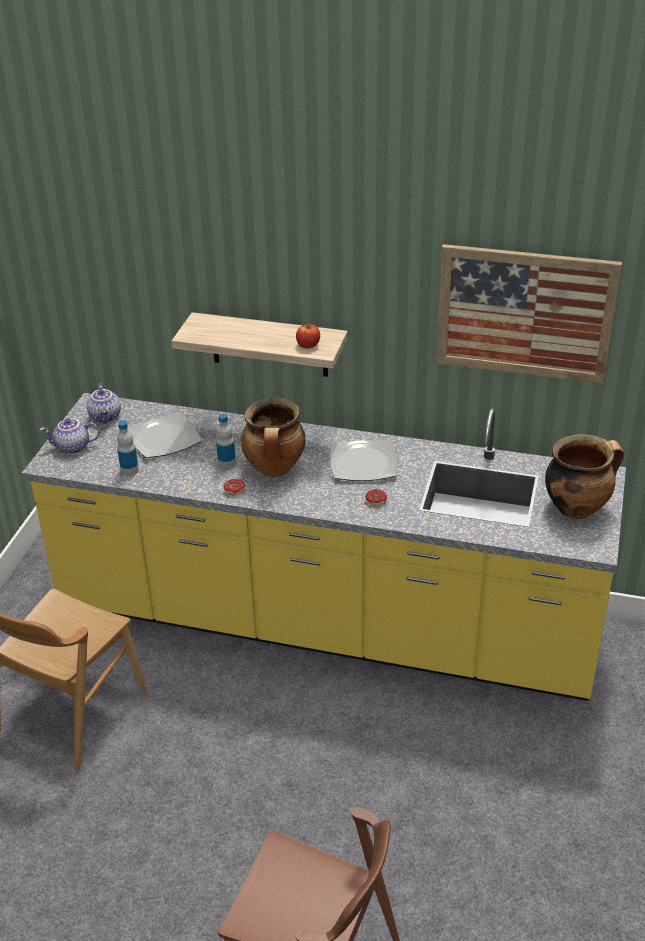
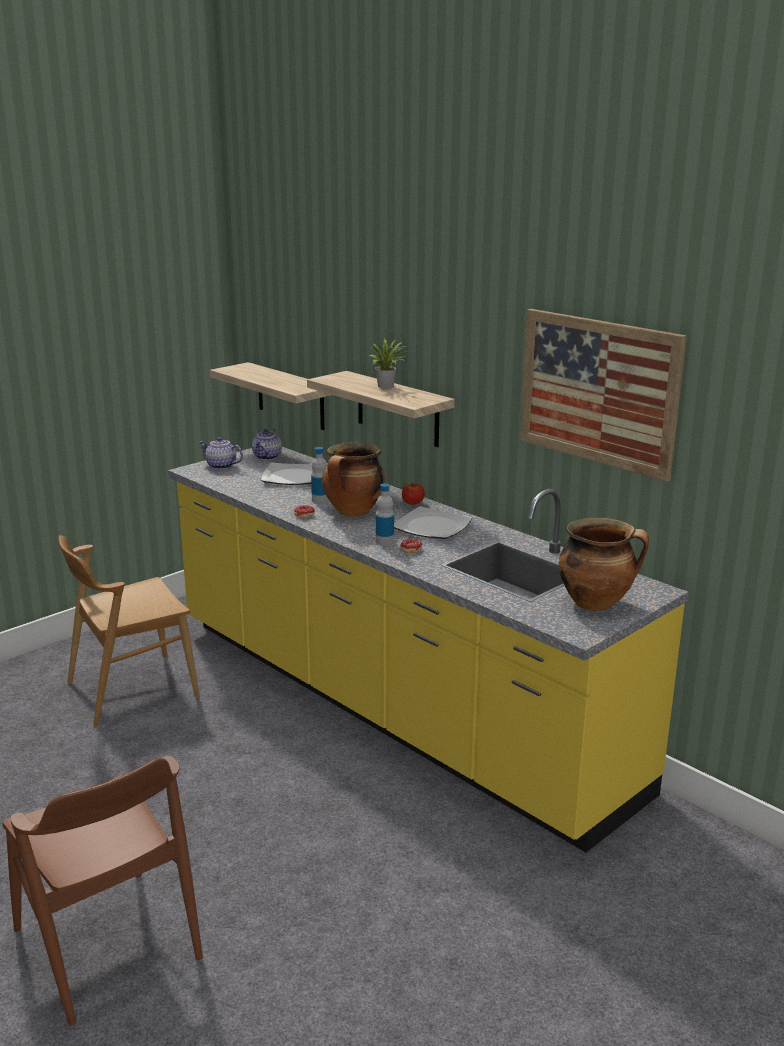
camera: 30 degrees right, 15 degrees down
bottle [117,420,139,476] -> bottle moved to [376,483,394,546]
apple [296,324,320,348] -> apple moved to [402,483,425,505]
none -> shelf [210,362,331,430]
none -> potted plant [369,337,409,388]

